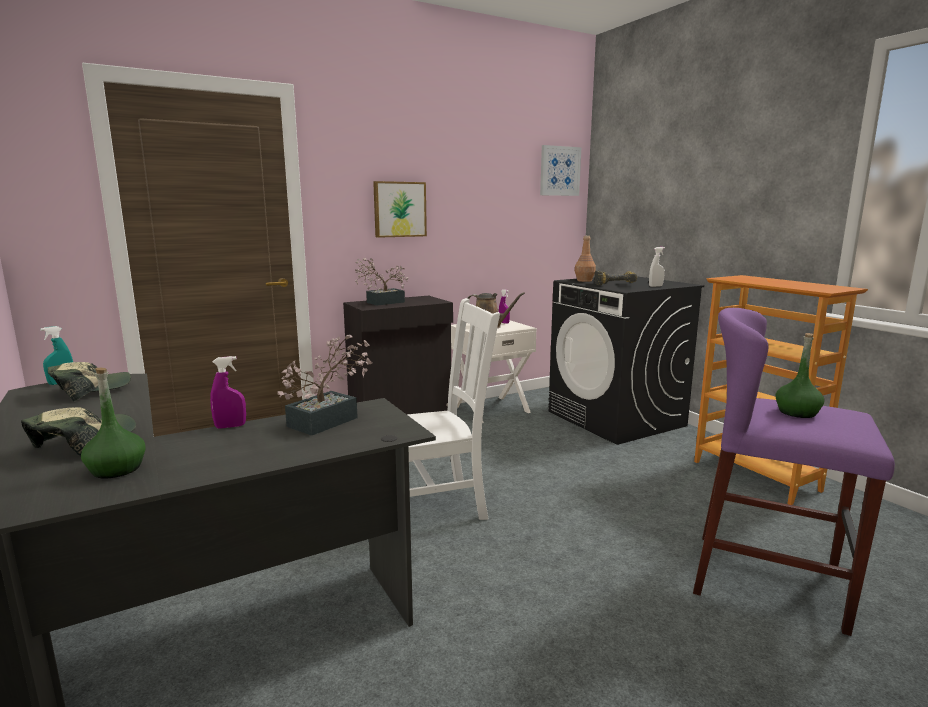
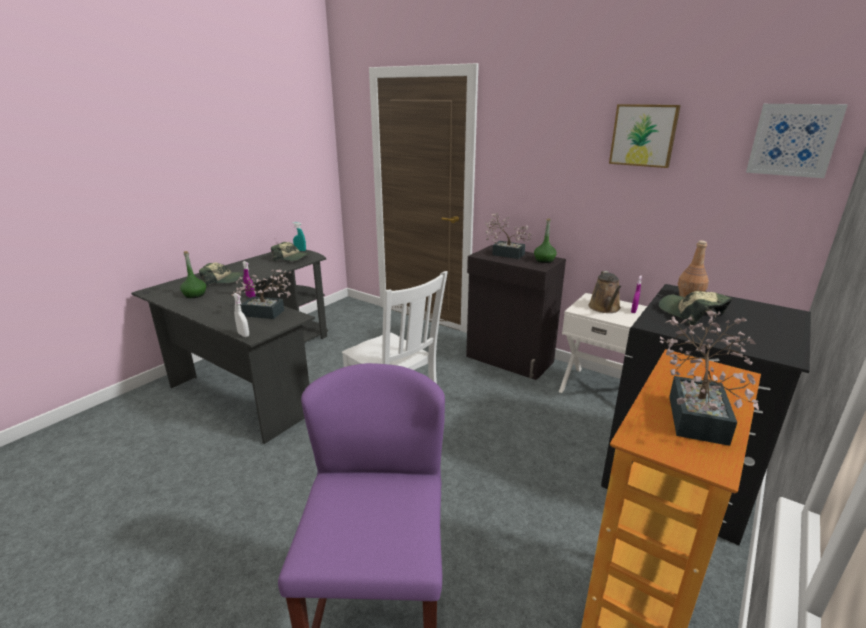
camera: 65 degrees right, 10 degrees up
picture [373,181,427,238] -> picture moved to [609,104,681,168]
power drill [594,271,637,285] -> cap [659,291,732,325]
white spray bottle [649,247,665,287] -> white spray bottle moved to [233,293,249,337]
green bottle [775,333,825,418] -> green bottle moved to [534,219,557,263]
none -> potted plant [660,310,759,446]

